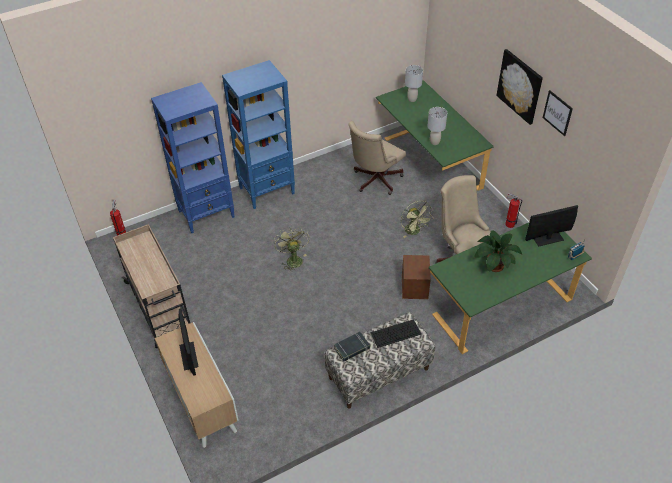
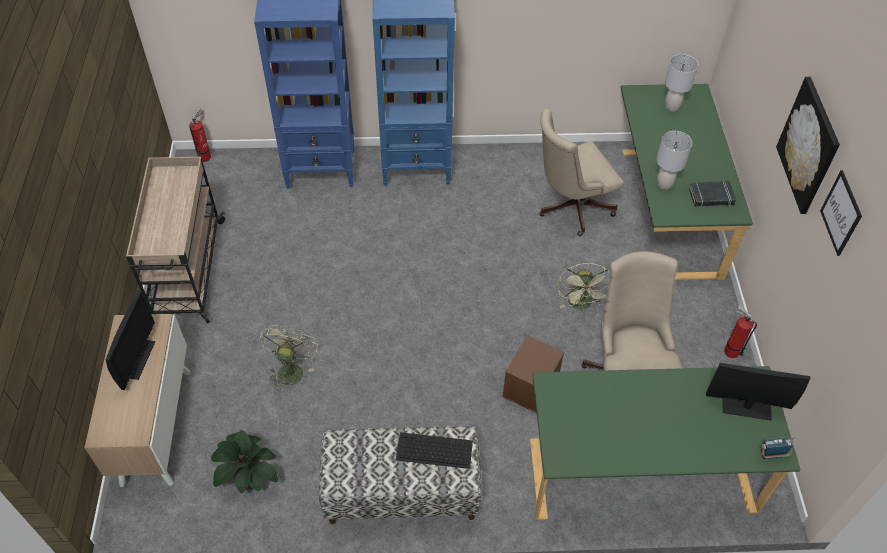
camera: 25 degrees right, 5 degrees up
green fan [274,227,310,272] -> green fan moved to [259,325,318,391]
black book [334,332,370,361] -> black book moved to [689,181,736,207]
potted plant [475,230,522,272] -> potted plant moved to [211,430,278,493]

